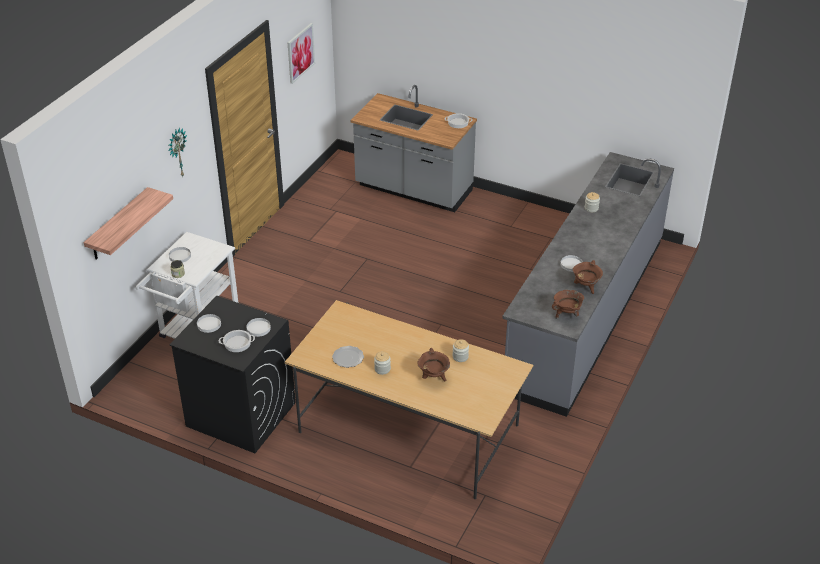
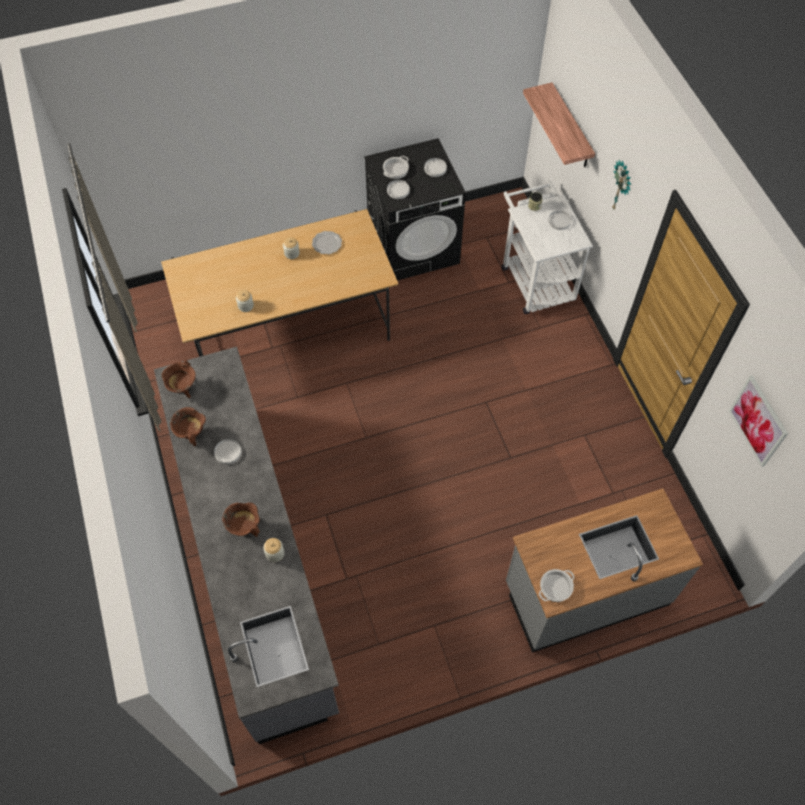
camera: 135 degrees right, 20 degrees up
brown cooking pot [417,348,450,381] -> brown cooking pot moved to [222,502,260,537]

